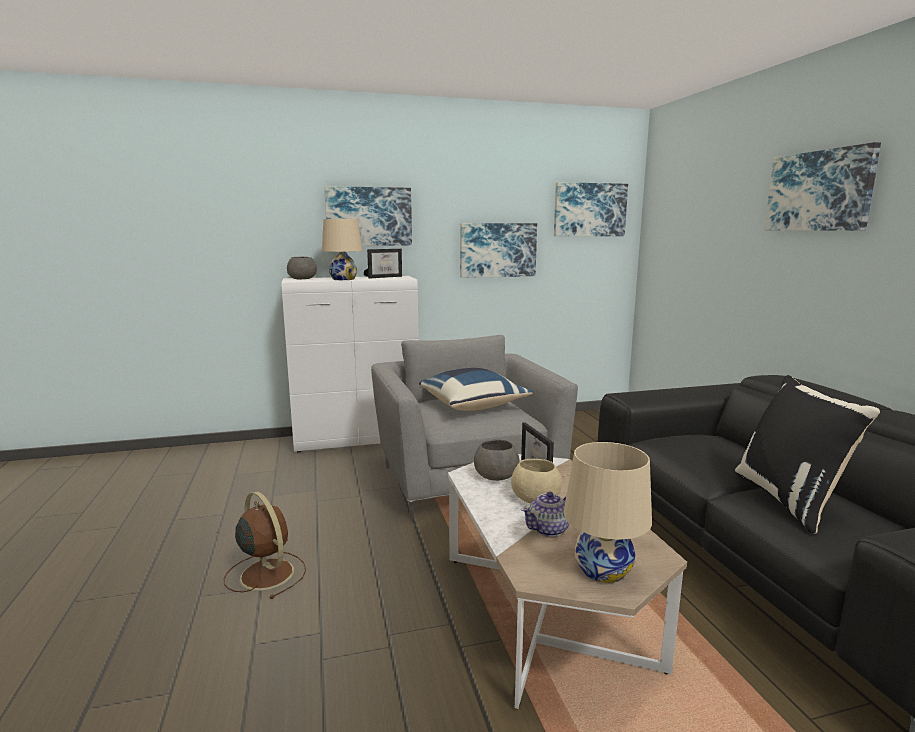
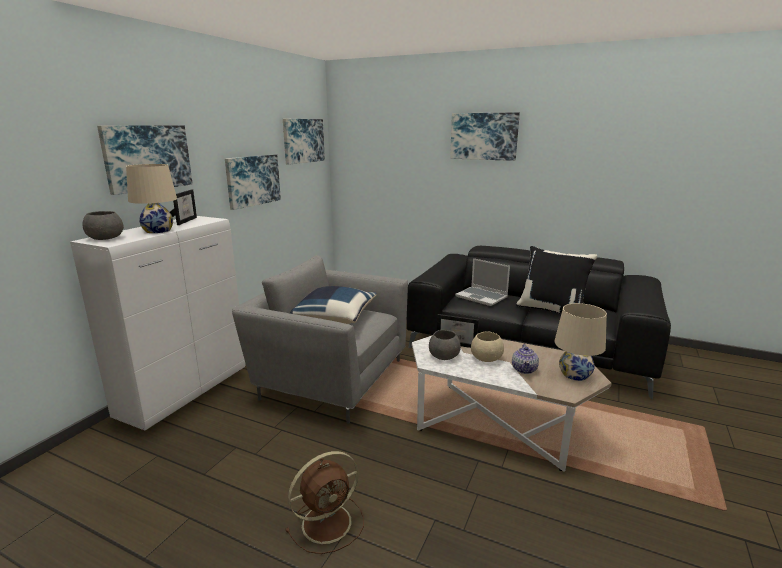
camera: 50 degrees left, 5 degrees up
brown fan [224,492,306,599] -> brown fan turned 150 degrees clockwise [286,451,364,554]
none -> laptop [455,258,510,306]

